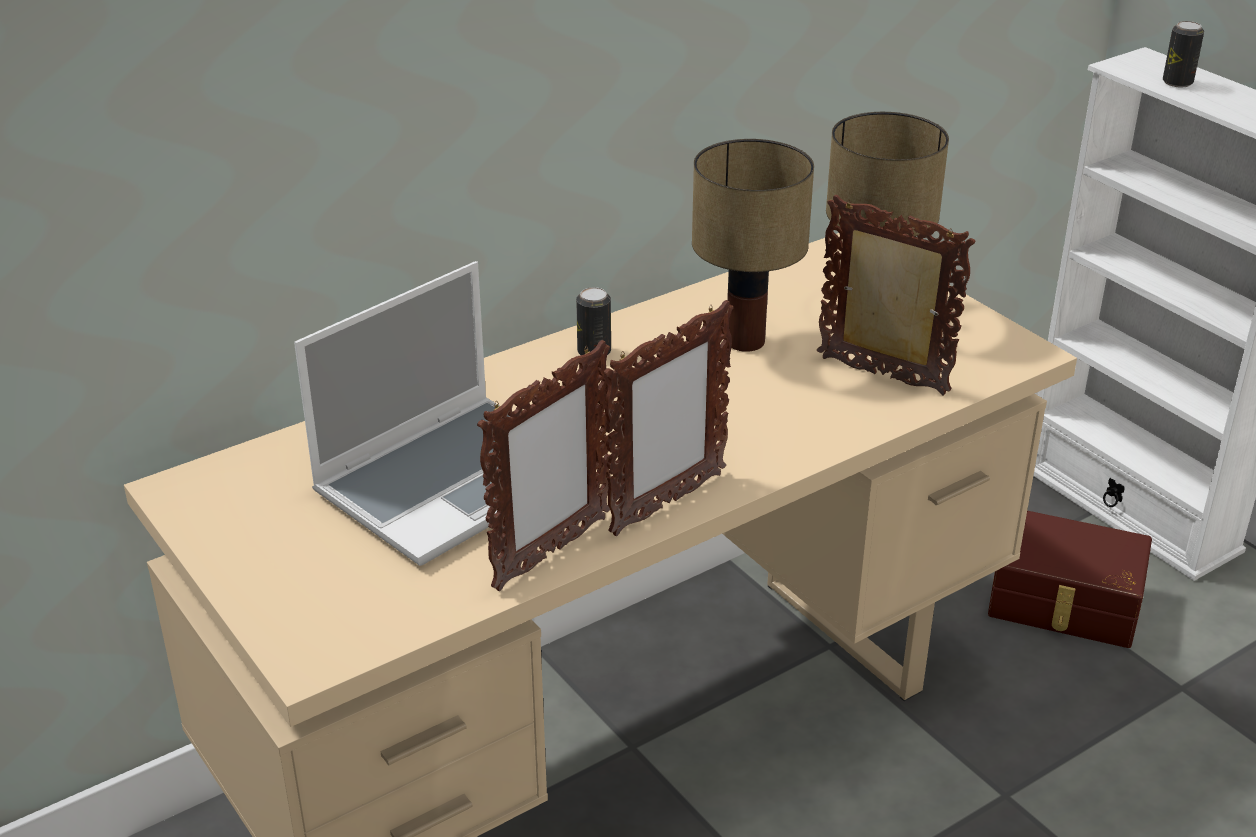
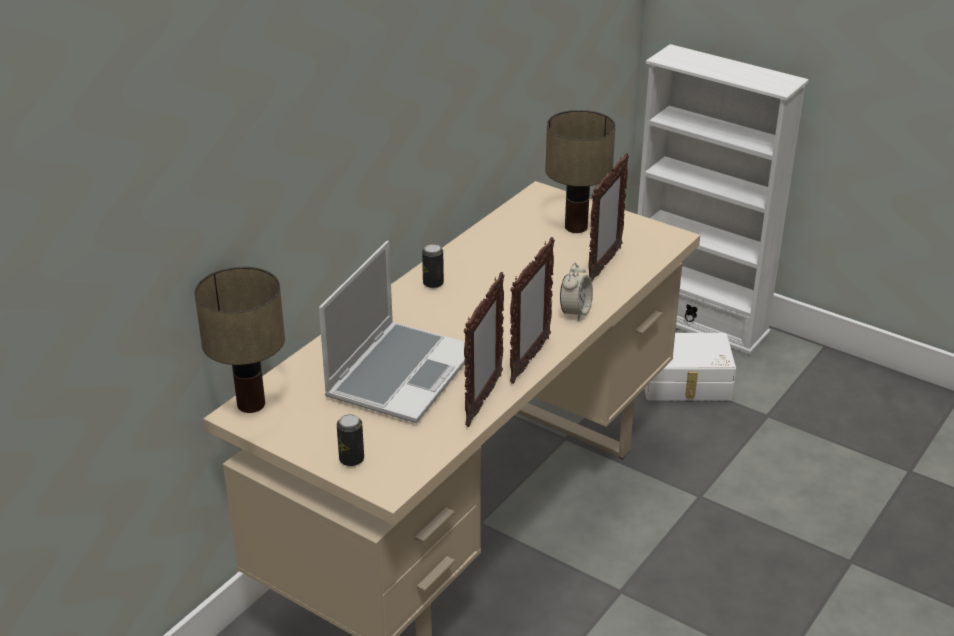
camera: 20 degrees left, 0 degrees up
table lamp [692,139,814,352] -> table lamp moved to [194,266,285,413]
picture frame [817,195,975,396] -> picture frame turned 105 degrees clockwise [588,153,629,281]
brown storage box [988,511,1152,648] -> white storage box [645,333,736,401]
can [1163,21,1204,87] -> can moved to [337,414,364,466]
none -> alarm clock [560,263,593,321]

